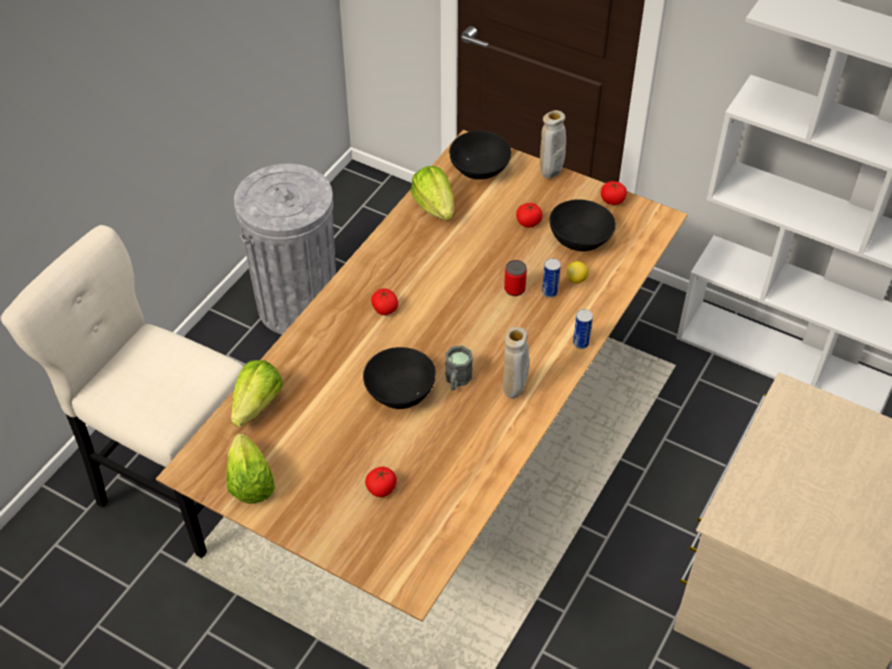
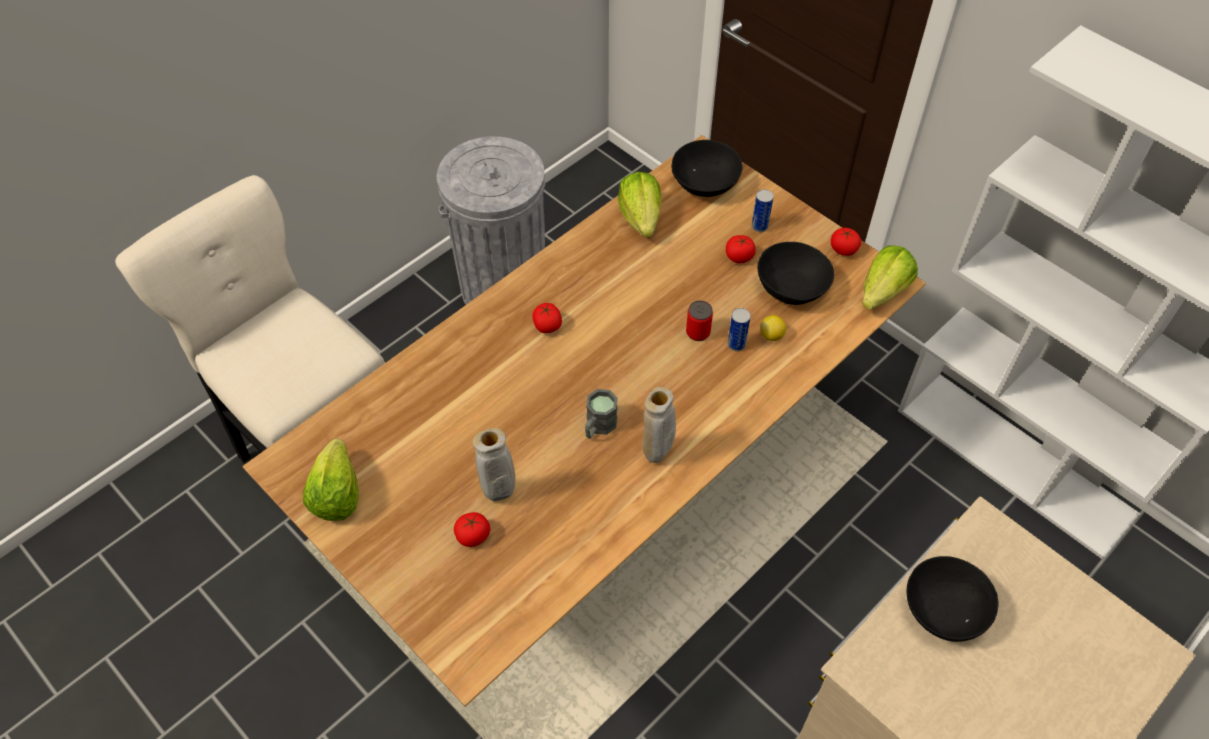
camera: 15 degrees right, 5 degrees up
lettuce [231,360,283,427] -> lettuce moved to [862,245,918,310]
black bowl [363,347,436,409] -> black bowl moved to [907,556,998,642]
beige vase [540,110,566,179] -> beige vase moved to [473,428,515,502]
can [573,309,593,349] -> can moved to [752,189,774,232]

